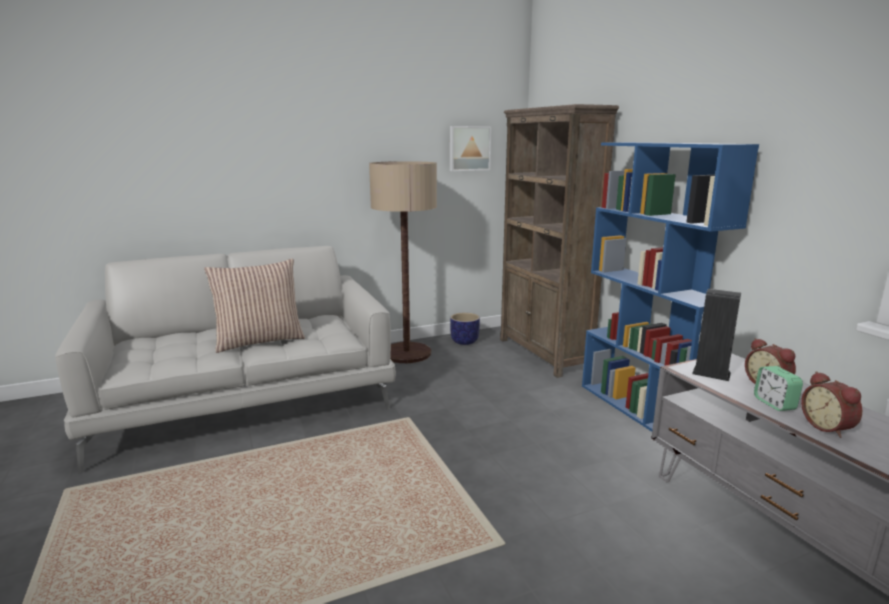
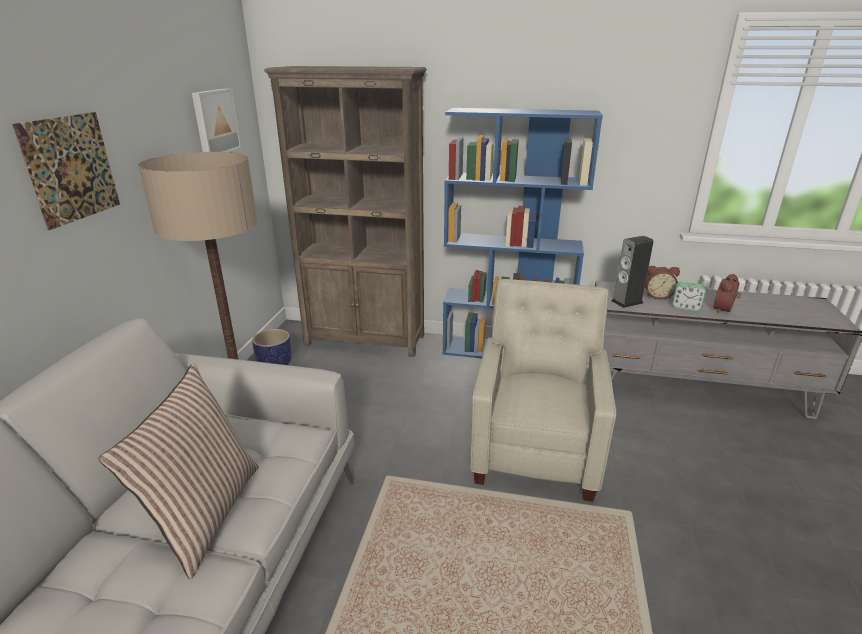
camera: 55 degrees left, 10 degrees up
alarm clock [801,371,862,438] -> alarm clock turned 105 degrees clockwise [713,274,741,313]
none -> picture [12,112,120,230]
none -> beige armchair [470,279,616,502]

